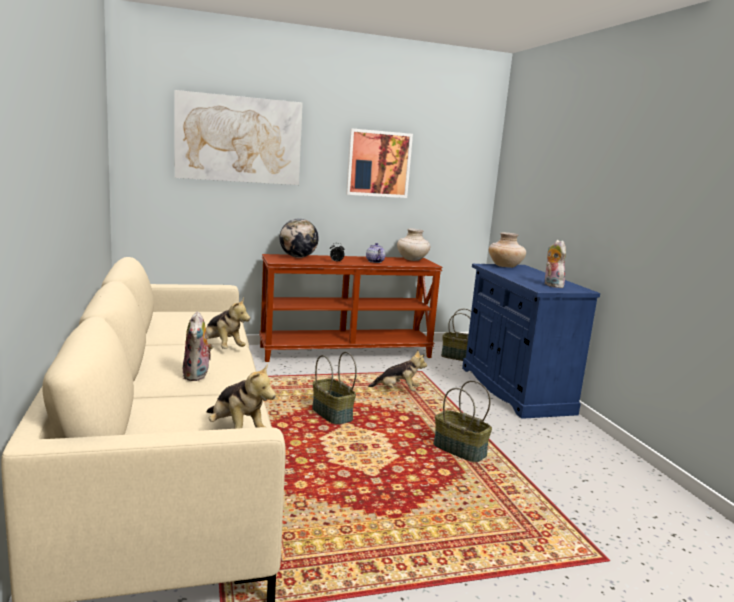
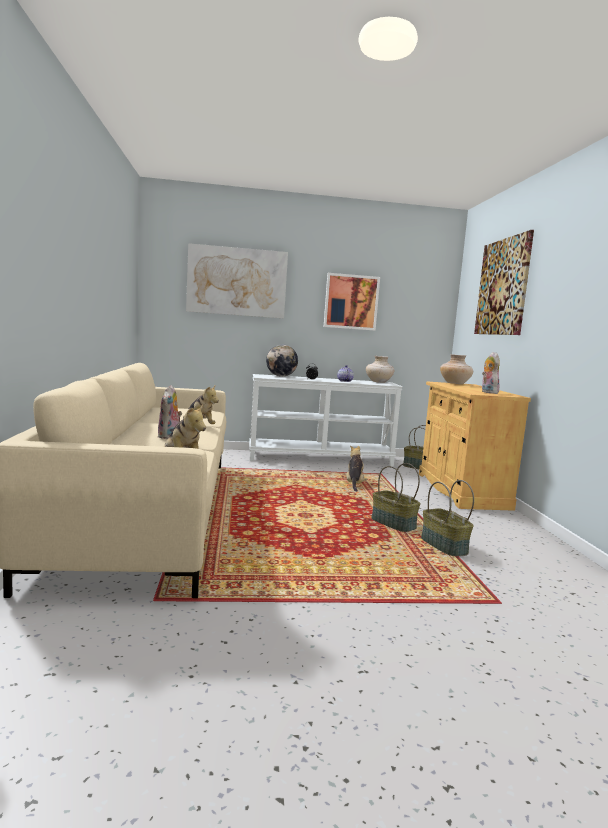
camera: 10 degrees right, 5 degrees down
brown console table [259,254,443,362] -> white console table [249,374,403,466]
basket [312,352,357,425] -> basket moved to [421,480,474,556]
plush toy [368,350,427,391] -> plush toy turned 105 degrees counterclockwise [346,445,367,491]
blue cabinet [462,264,600,419] -> beige cabinet [419,381,531,511]
none -> picture [474,230,534,335]

